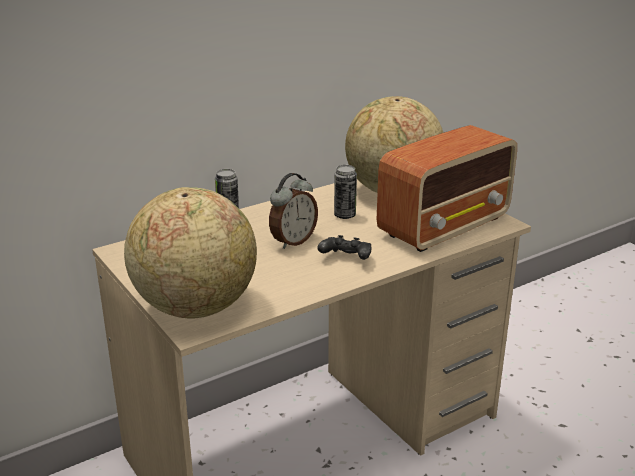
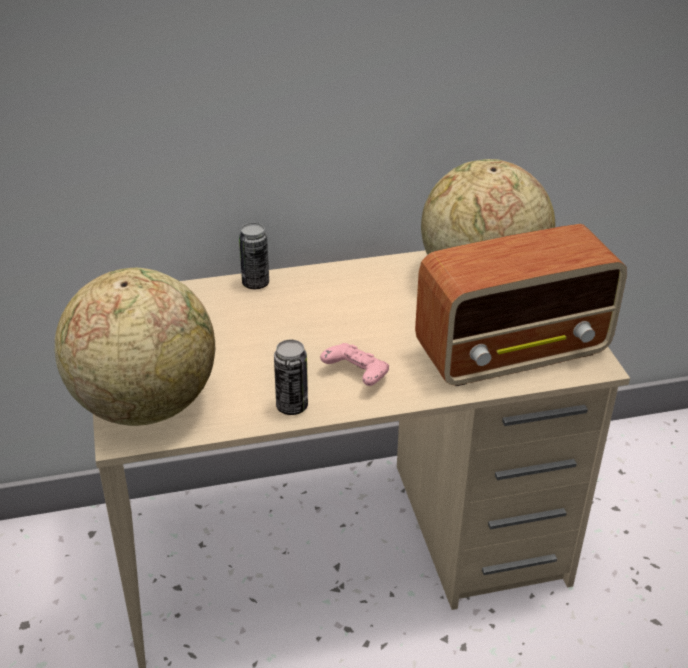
camera: 20 degrees right, 10 degrees up
alarm clock [269,173,318,249] -> none
black game controller [317,235,371,260] -> pink game controller [320,343,389,386]
can [334,165,357,219] -> can moved to [274,340,308,415]

